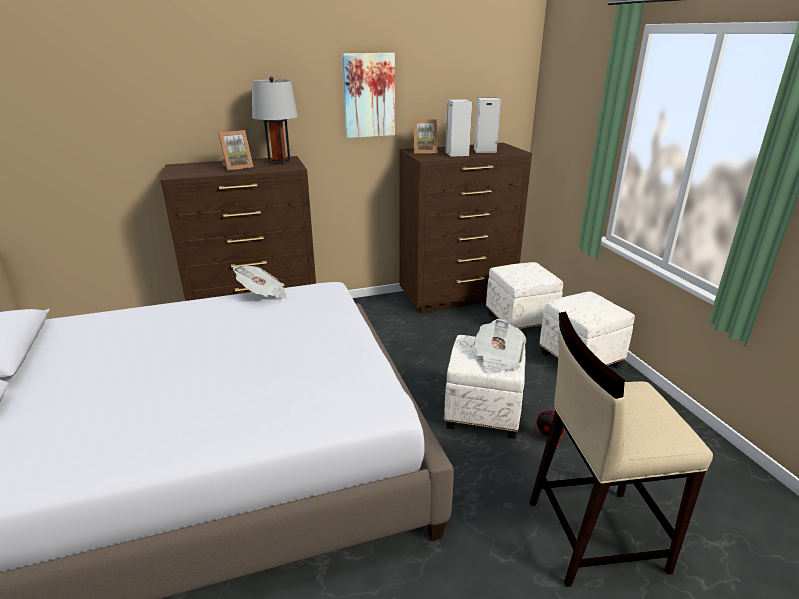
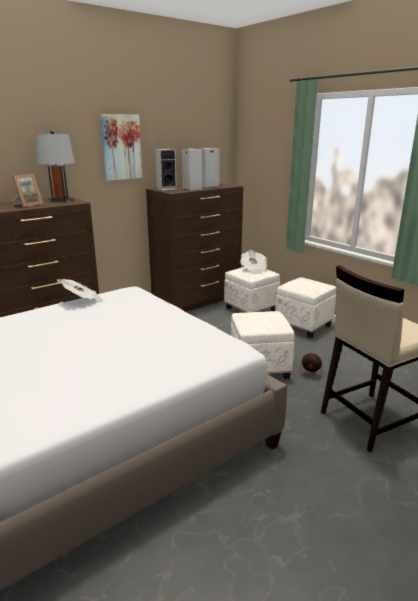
camera: 20 degrees left, 5 degrees down
picture frame [413,119,437,154] -> speaker [155,149,177,191]
newspaper [474,319,527,373] -> newspaper moved to [240,250,267,275]

